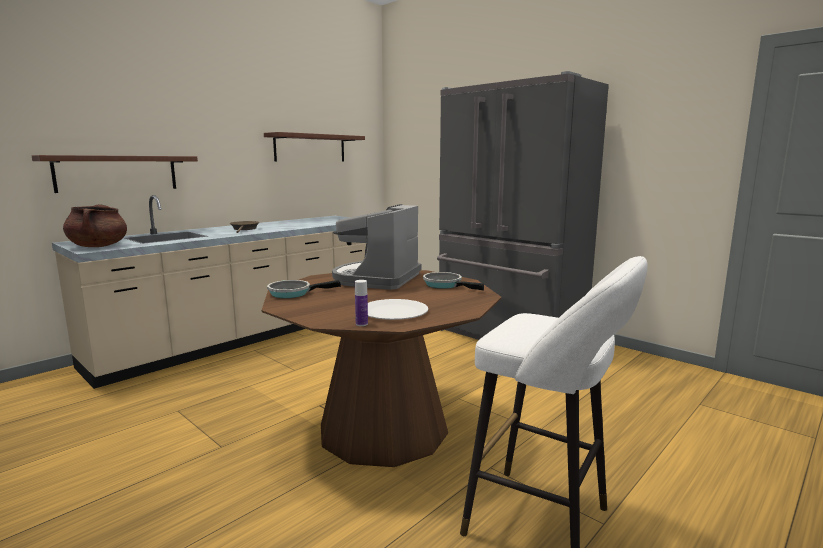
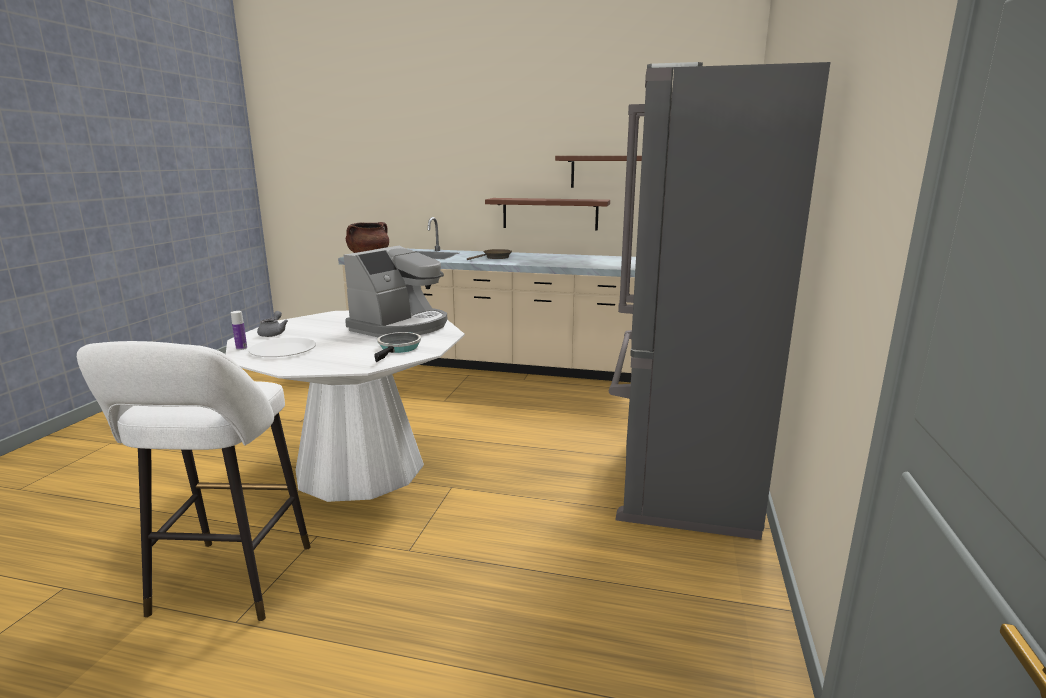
camera: 60 degrees right, 5 degrees up
brown shelf [32,155,198,193] -> brown shelf moved to [485,198,610,230]
brown dining table [262,270,502,467] -> white dining table [226,311,465,502]
frying pan [267,280,341,298] -> none
coffee machine [332,204,422,290] -> coffee machine turned 135 degrees clockwise [344,246,447,337]
none -> grey teapot [257,311,288,337]

